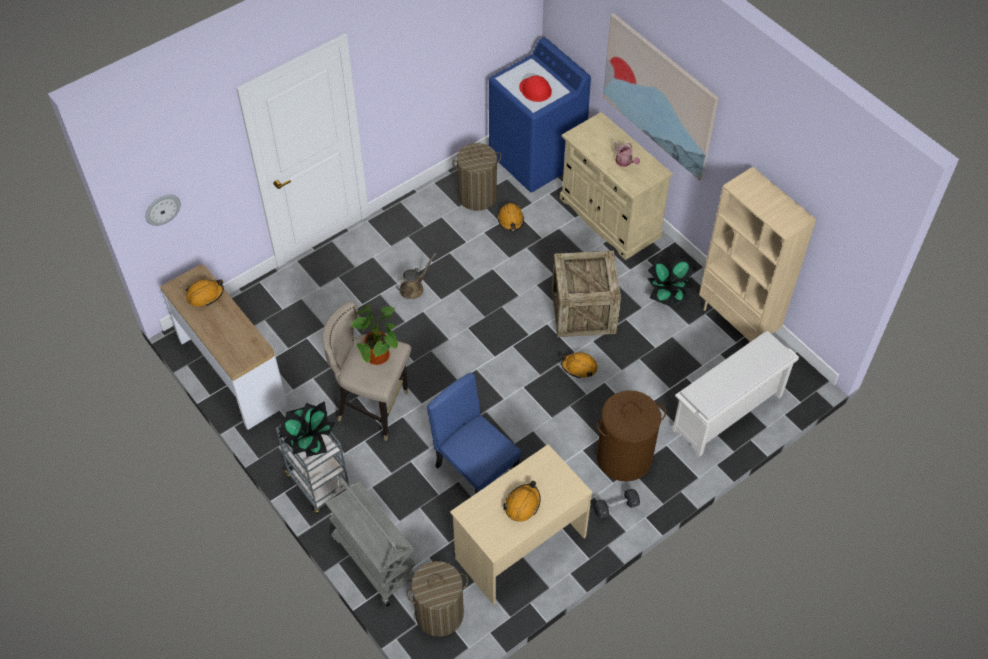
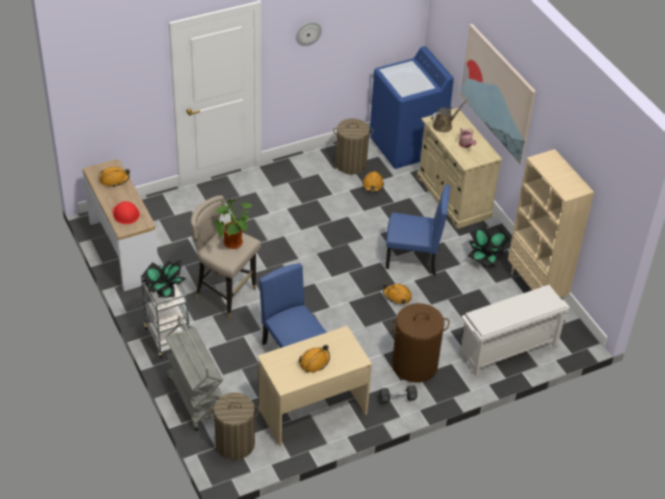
camera: 10 degrees right, 10 degrees down
wall clock [145,195,181,226] -> wall clock moved to [296,22,322,46]
brown watering can [396,253,436,299] -> brown watering can moved to [431,99,468,132]
red hard hat [519,75,552,102] -> red hard hat moved to [112,201,140,224]
crate [552,251,621,337] -> blue chair [386,185,450,275]

